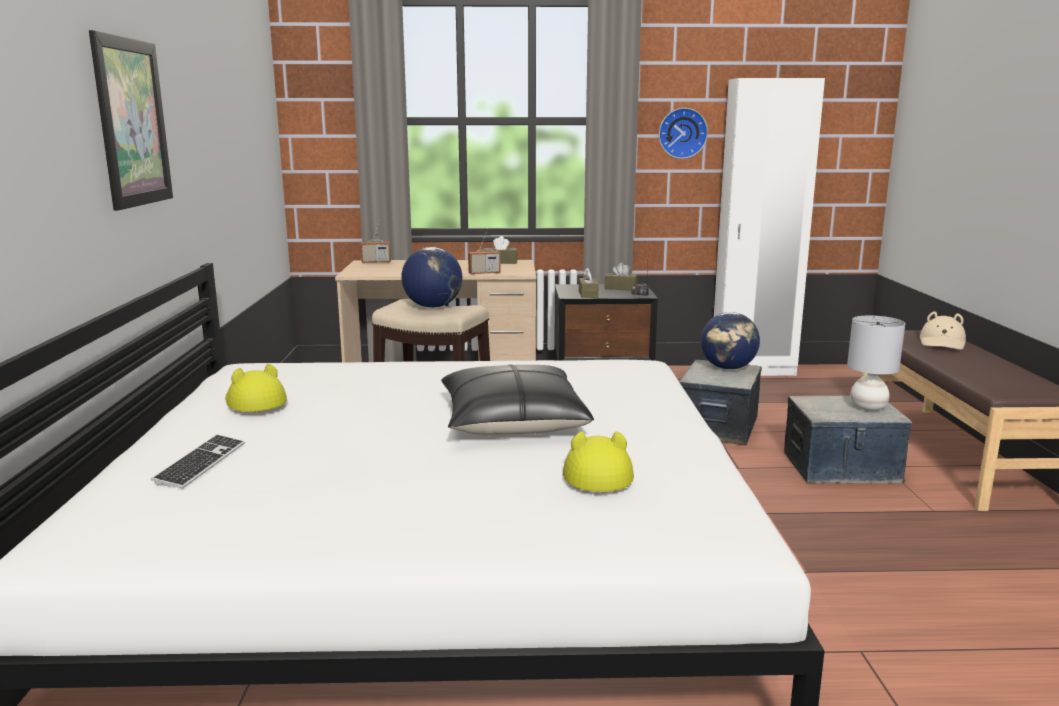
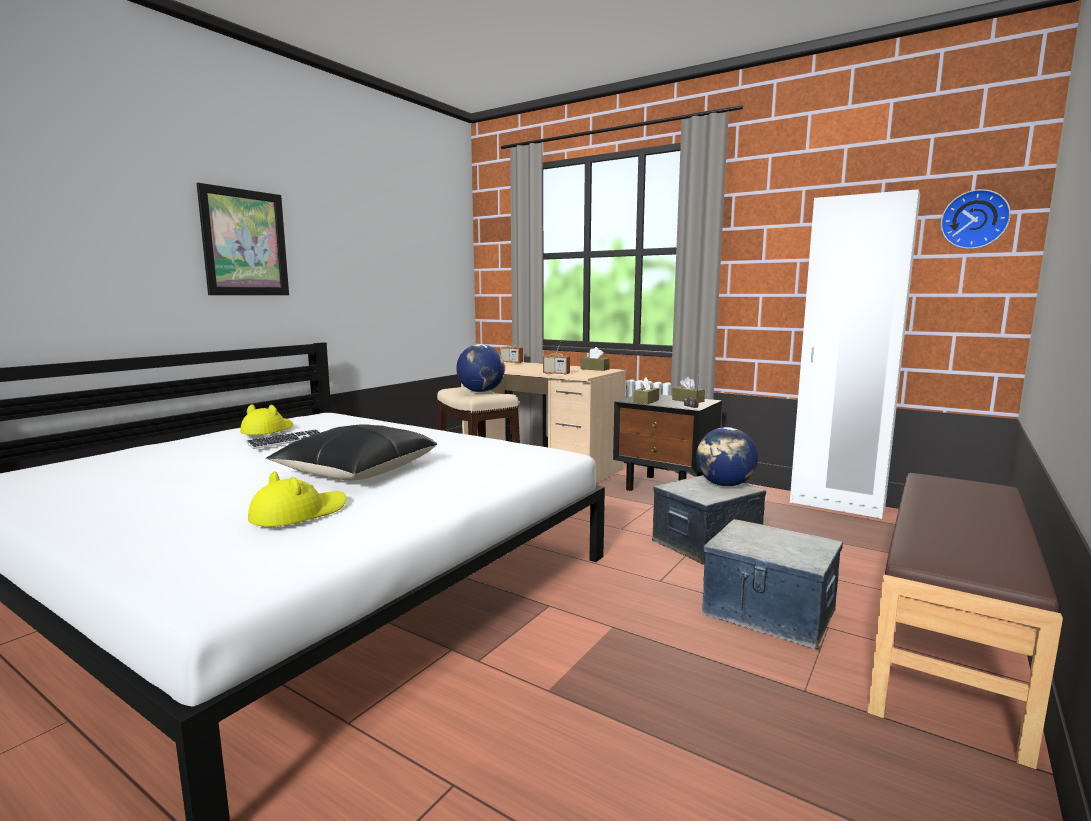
camera: 35 degrees right, 5 degrees down
keyboard [151,434,245,488] -> keyboard moved to [245,429,321,449]
wall clock [659,108,708,159] -> wall clock moved to [941,189,1011,249]
grey table lamp [847,316,905,411] -> none
beige hat [920,311,966,350] -> none

